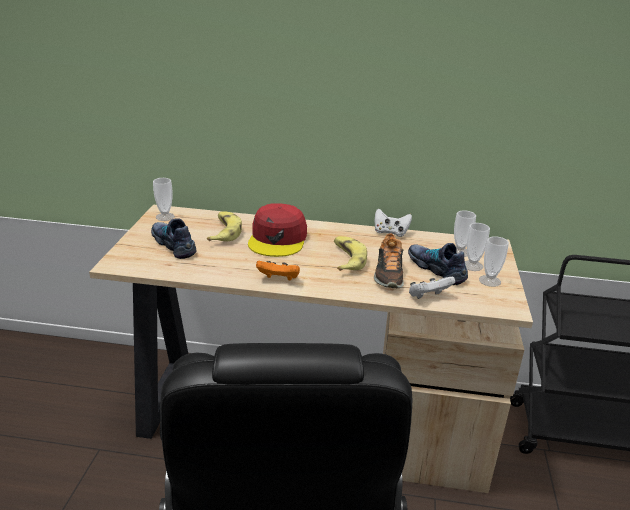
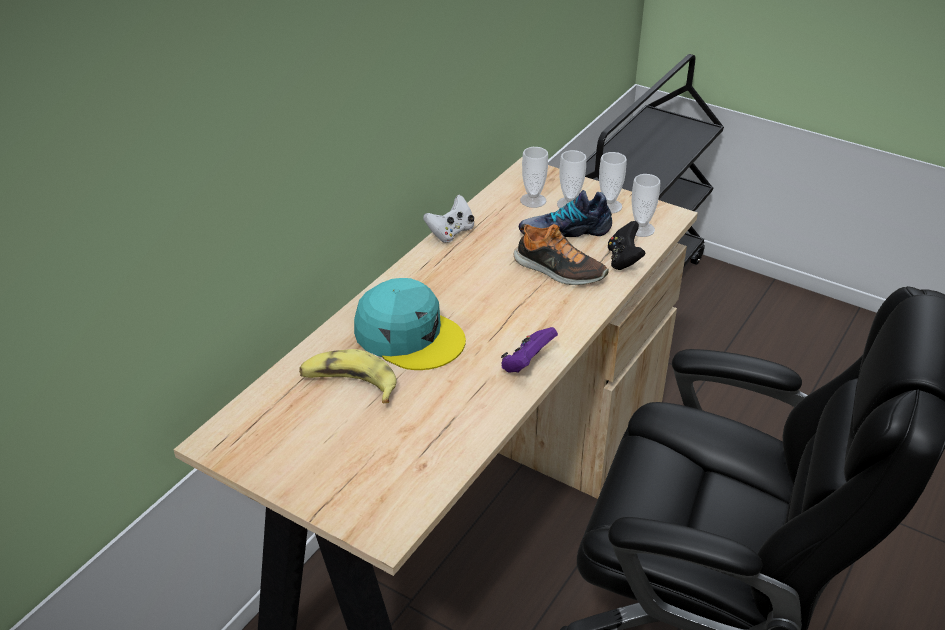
camera: 65 degrees left, 10 degrees up
shoe [151,218,196,259] -> none
cup [153,178,175,221] -> cup moved to [632,174,660,237]
red cap [248,203,307,257] -> turquoise cap [354,278,466,370]
orange game controller [256,261,300,281] -> purple game controller [501,327,558,373]
banana [334,236,367,271] -> none
white game controller [409,277,455,299] -> black game controller [608,221,646,270]

